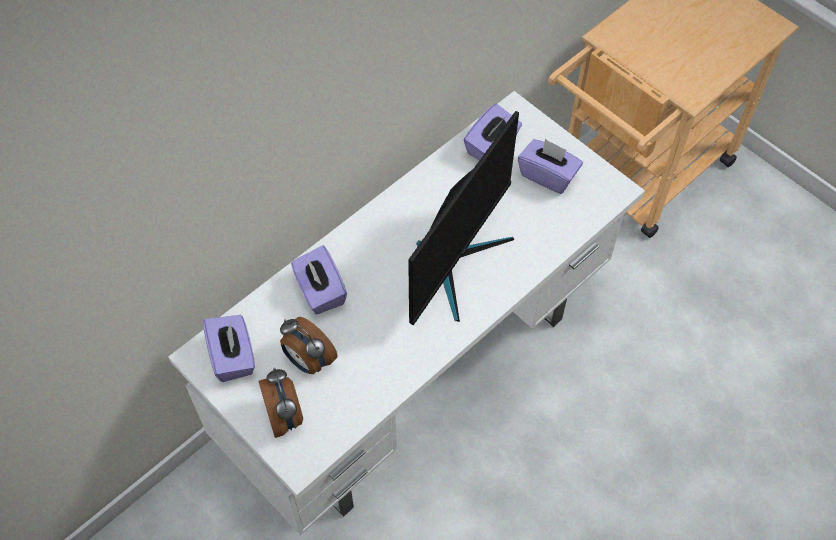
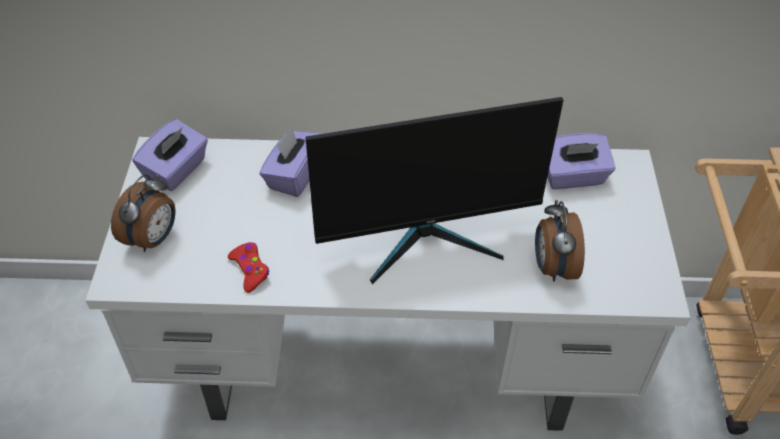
camera: 45 degrees right, 10 degrees down
alarm clock [280,317,337,374] -> alarm clock moved to [535,200,585,282]
purple tissue box [518,139,583,194] -> none
none -> red game controller [228,242,269,293]

